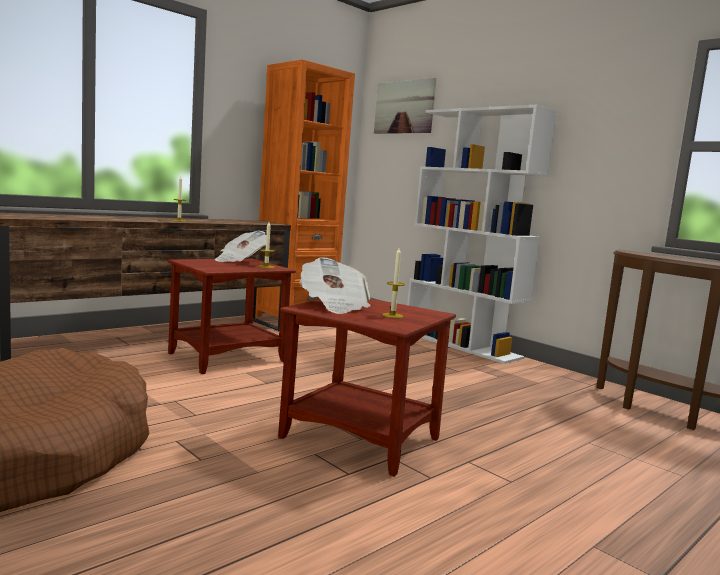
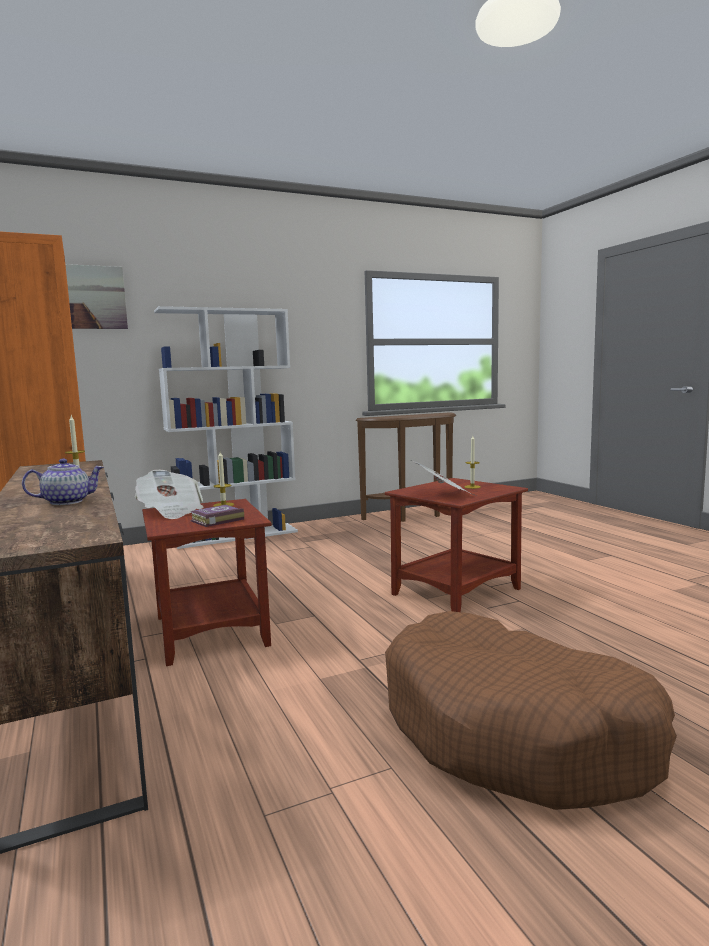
camera: 70 degrees left, 0 degrees up
none -> teapot [22,459,104,505]
none -> book [191,505,244,527]

